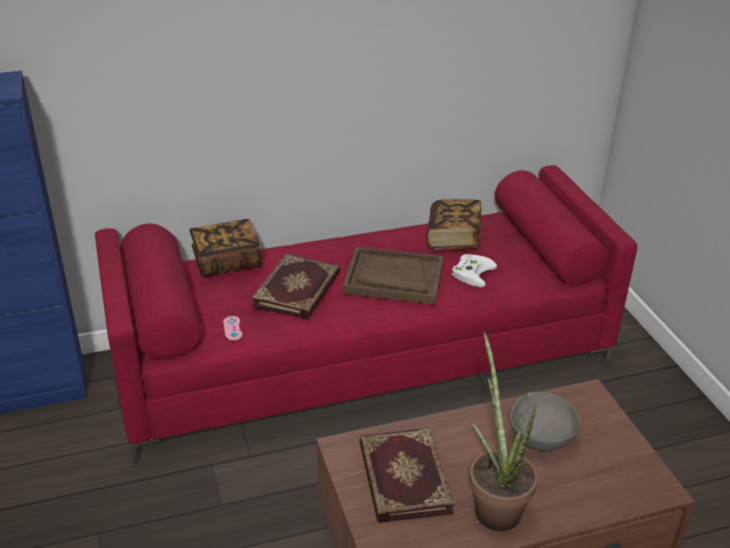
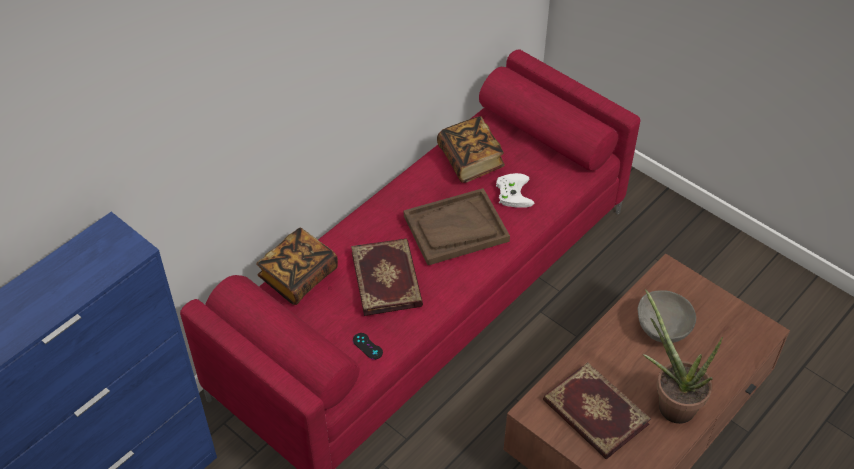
camera: 30 degrees left, 15 degrees up
pink game controller [223,316,243,341] -> black game controller [353,333,383,360]

